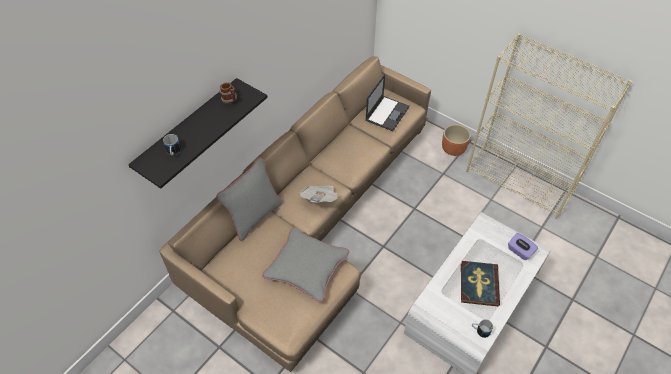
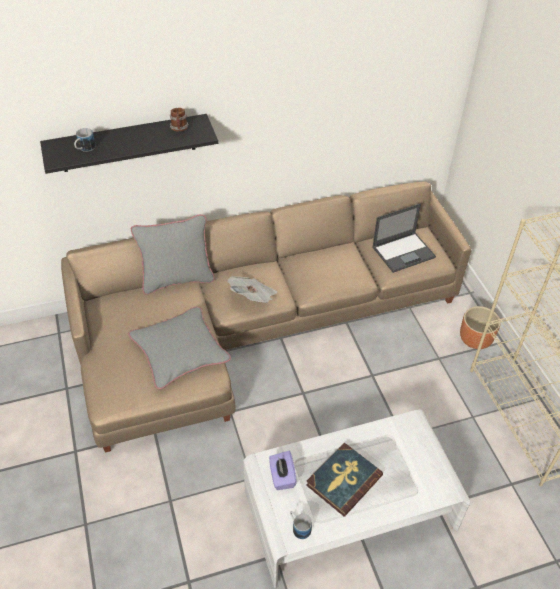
camera: 35 degrees right, 5 degrees down
purple tissue box [508,233,538,260] -> purple tissue box moved to [269,451,297,490]

